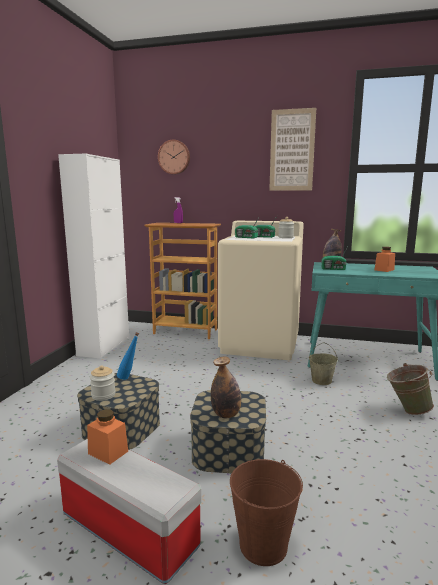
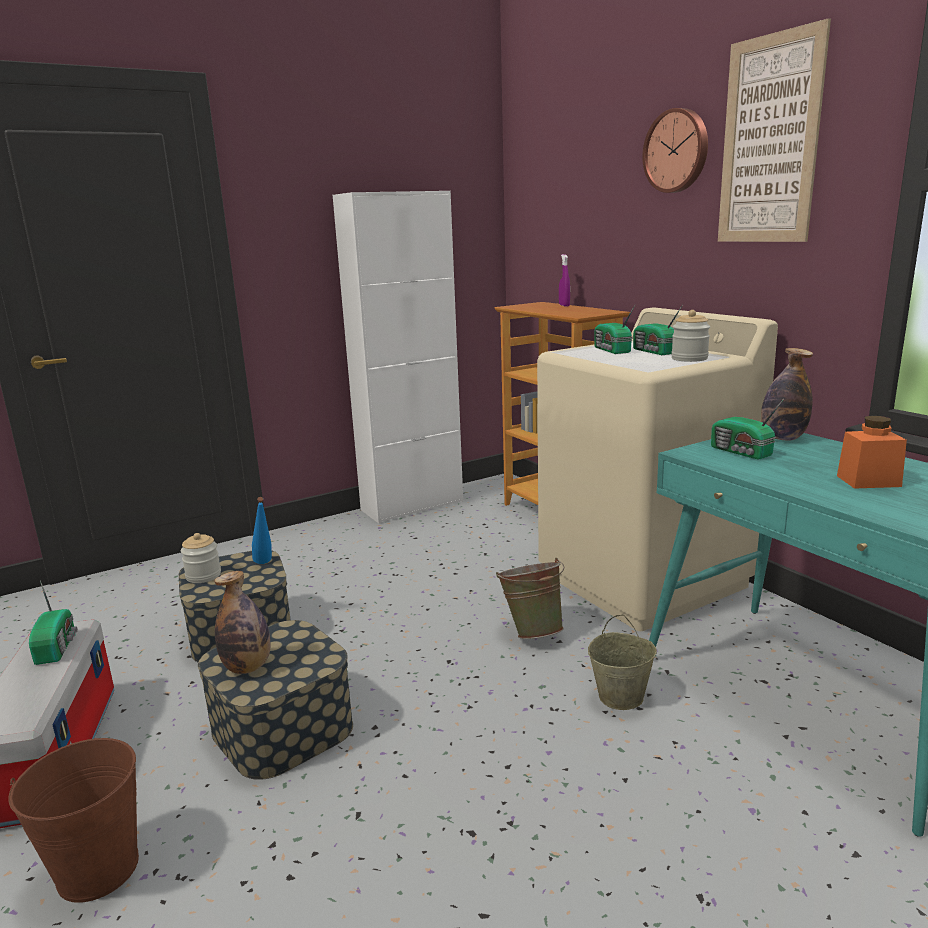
camera: 45 degrees right, 5 degrees up
orange jar [87,409,128,465] -> radio [29,580,78,665]
wall clock [158,139,190,174] -> wall clock moved to [642,108,708,193]
green bucket [387,363,434,415] -> green bucket moved to [496,558,565,639]

